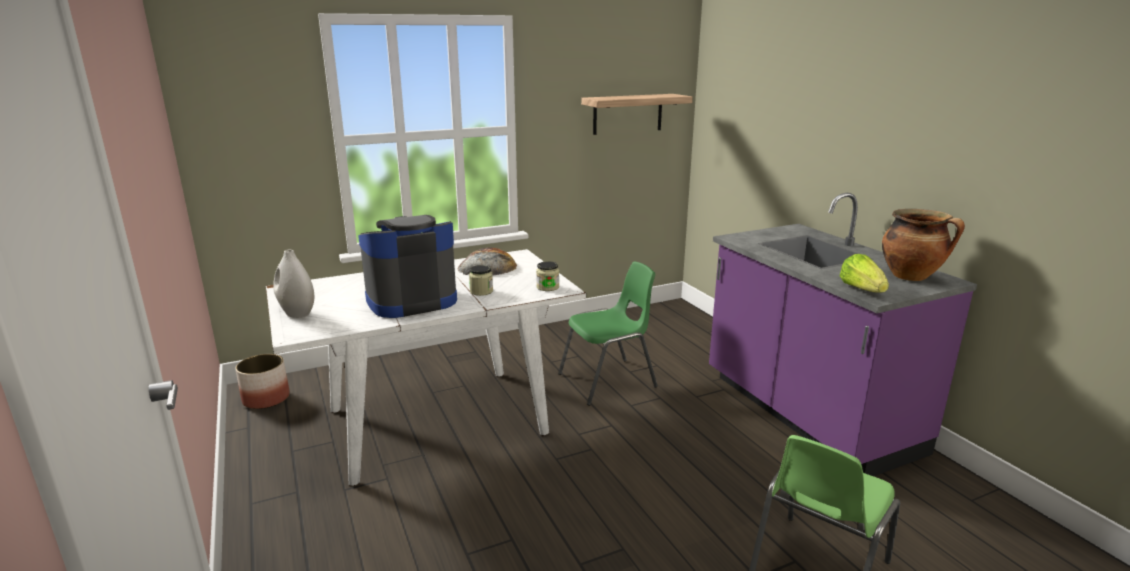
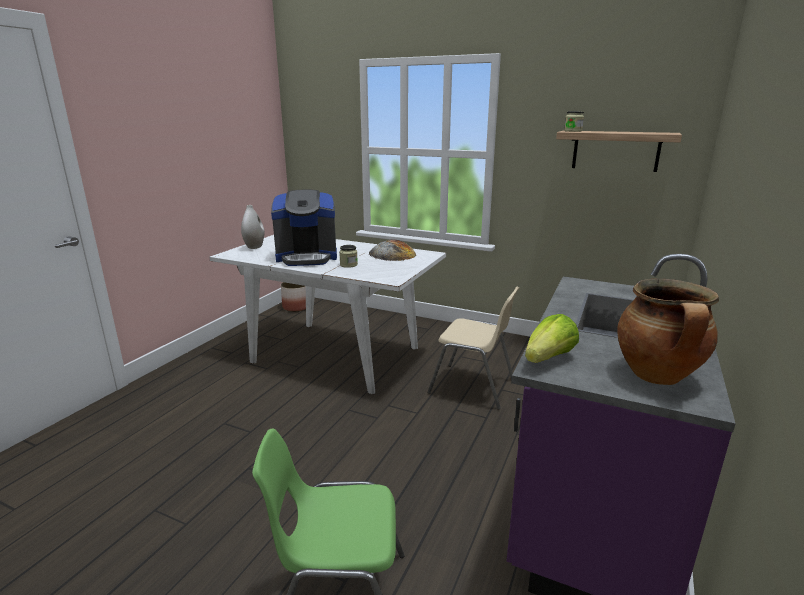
camera: 50 degrees right, 0 degrees up
coffee machine [358,215,457,318] -> coffee machine turned 150 degrees clockwise [271,190,337,266]
jar [536,261,559,291] -> jar moved to [564,111,584,132]
green chair [558,261,658,406] -> beige chair [427,286,520,410]

